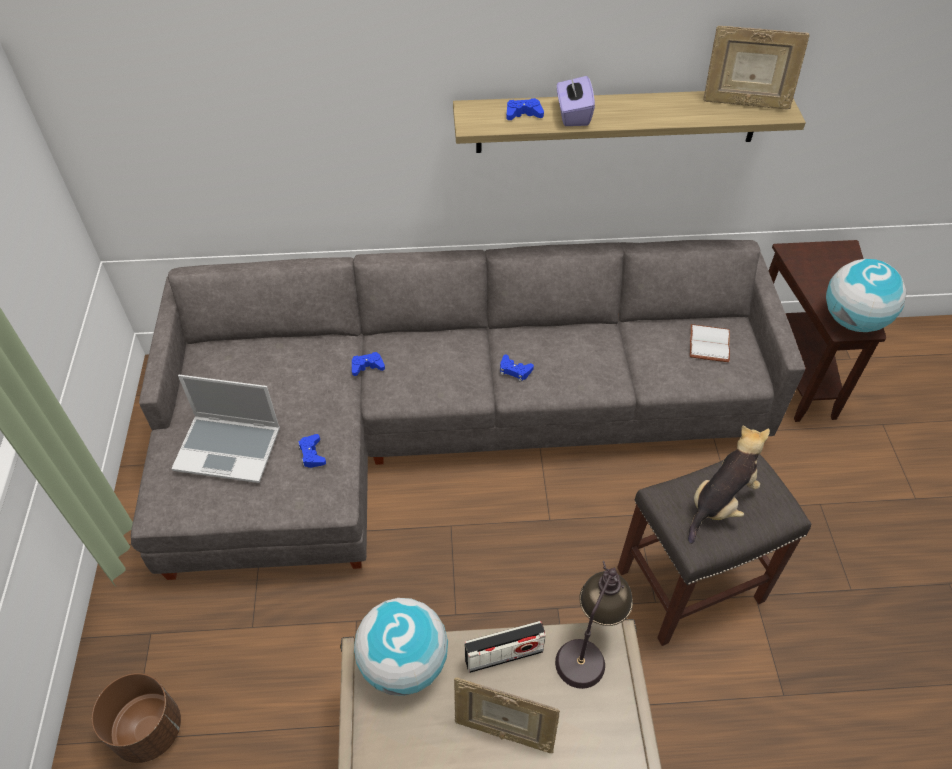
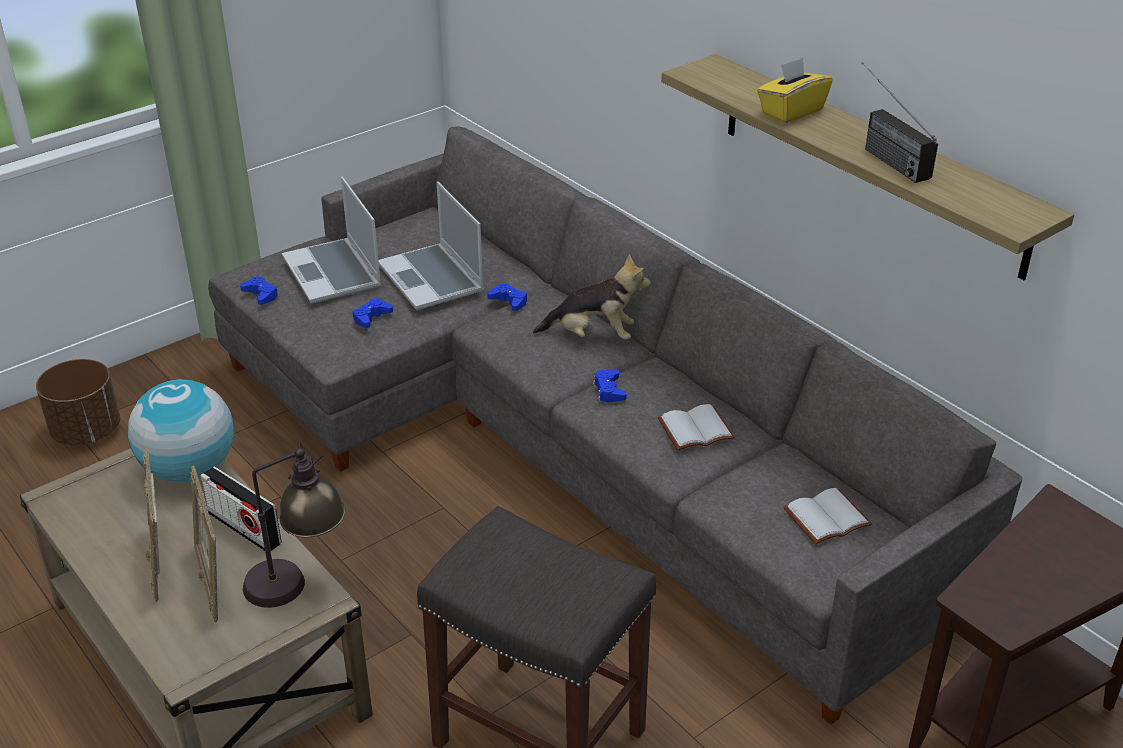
camera: 55 degrees right, 15 degrees down
blue game controller [506,98,544,120] -> blue game controller moved to [240,276,279,305]
purple tissue box [557,74,595,126] -> yellow tissue box [757,58,833,123]
plush toy [688,425,770,544] -> plush toy moved to [533,254,651,339]
picture frame [703,26,810,110] -> picture frame moved to [190,465,218,622]
globe [826,259,906,332] -> none
none -> laptop [378,182,484,310]
none -> white book [658,404,735,450]
none -> radio [861,62,938,183]

